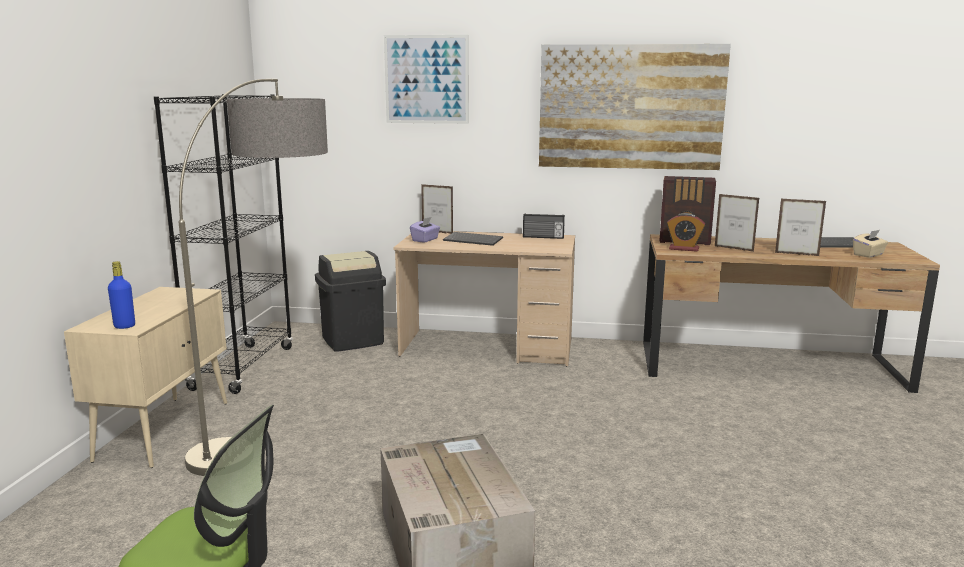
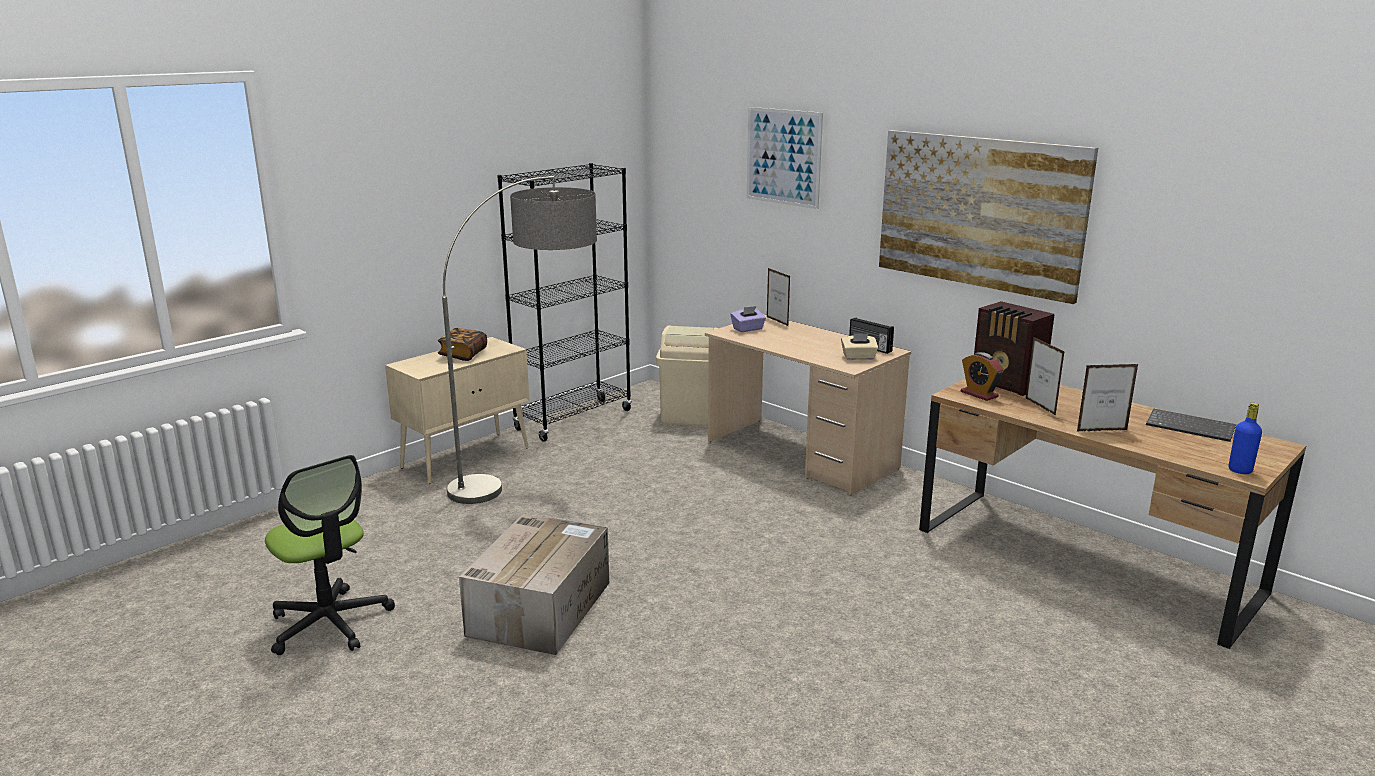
camera: 35 degrees right, 5 degrees up
blue bottle [108,261,135,329] -> blue bottle moved to [1229,403,1262,474]
black trash can [315,251,386,352] -> beige trash can [656,326,718,426]
keyboard [443,232,503,246] -> none
picture frame [775,199,826,256] -> picture frame turned 120 degrees clockwise [1077,364,1138,432]
beige tissue box [853,230,888,258] -> beige tissue box moved to [841,333,878,360]
none -> book [438,328,487,361]

